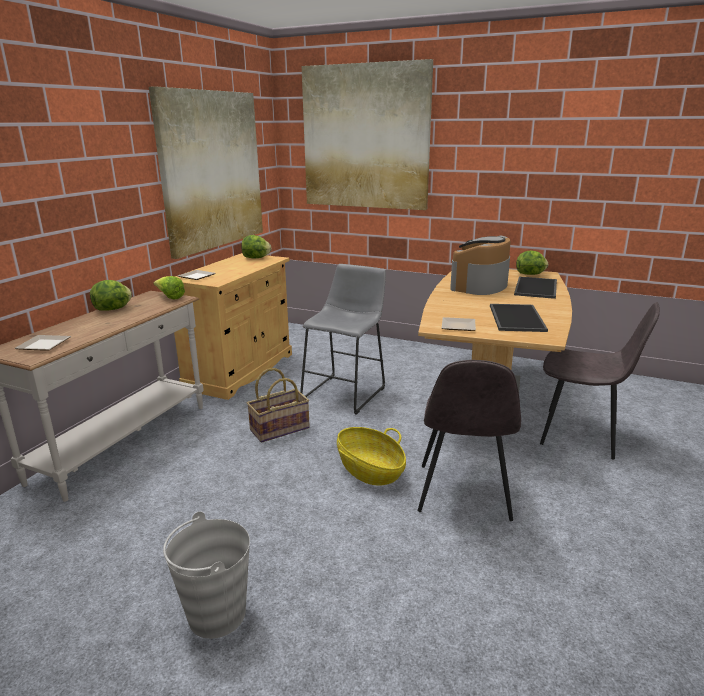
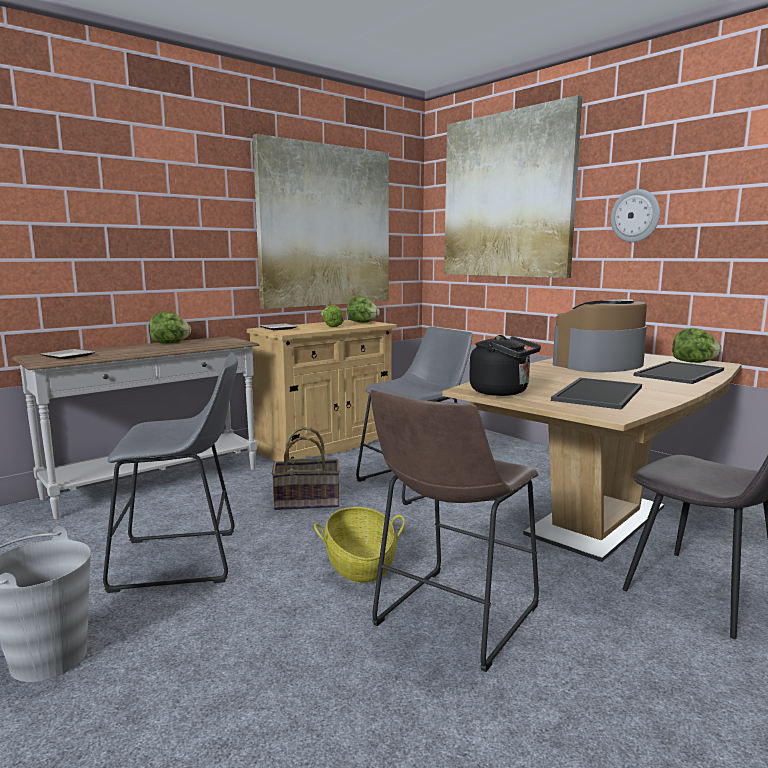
camera: 25 degrees right, 10 degrees down
lettuce [154,276,185,300] -> lettuce moved to [321,305,344,327]
grey chair [418,360,521,521] -> brown stool [371,389,539,672]
plate [442,317,476,331] -> black kettle [469,335,541,396]
none -> grey stool [103,353,238,593]
none -> wall clock [611,189,660,242]

